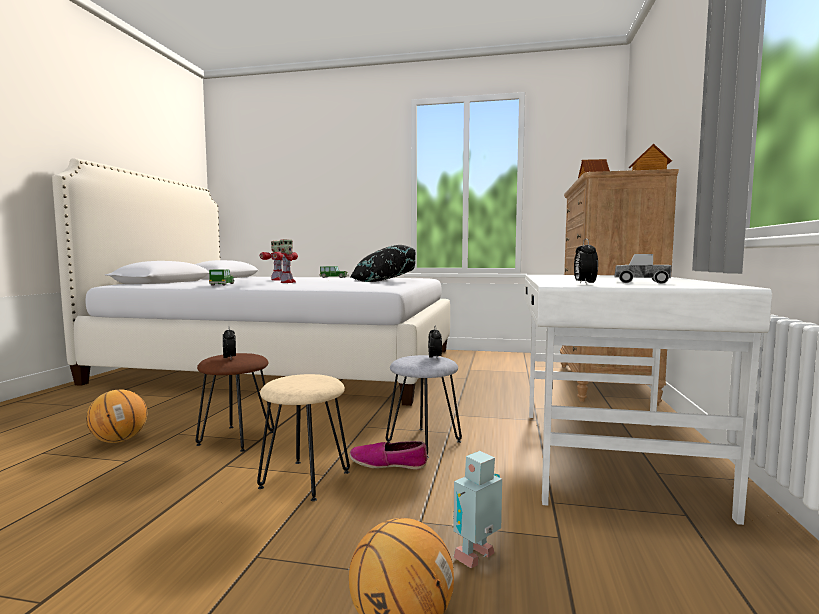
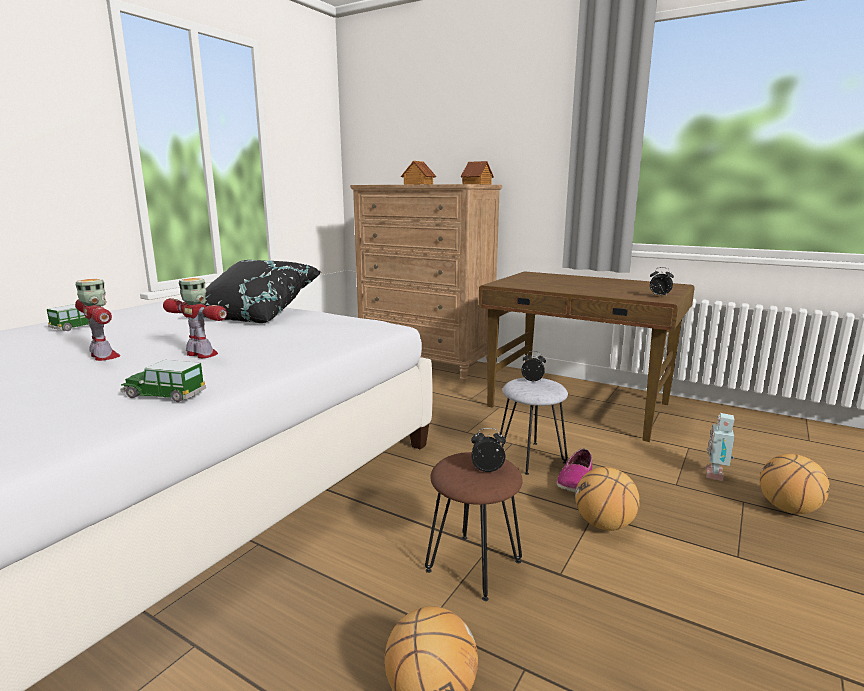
camera: 70 degrees left, 10 degrees up
beige stool [257,374,350,501] -> basketball [575,467,640,531]
toy robot [453,451,502,568] -> toy robot turned 45 degrees clockwise [706,413,735,481]
white desk [525,275,772,525] -> brown desk [479,272,695,442]
toy truck [614,254,672,284] -> none

